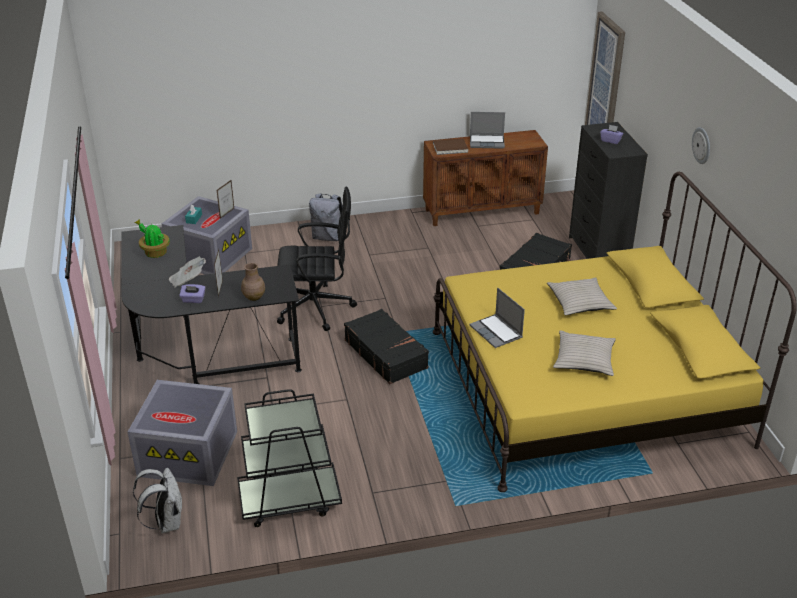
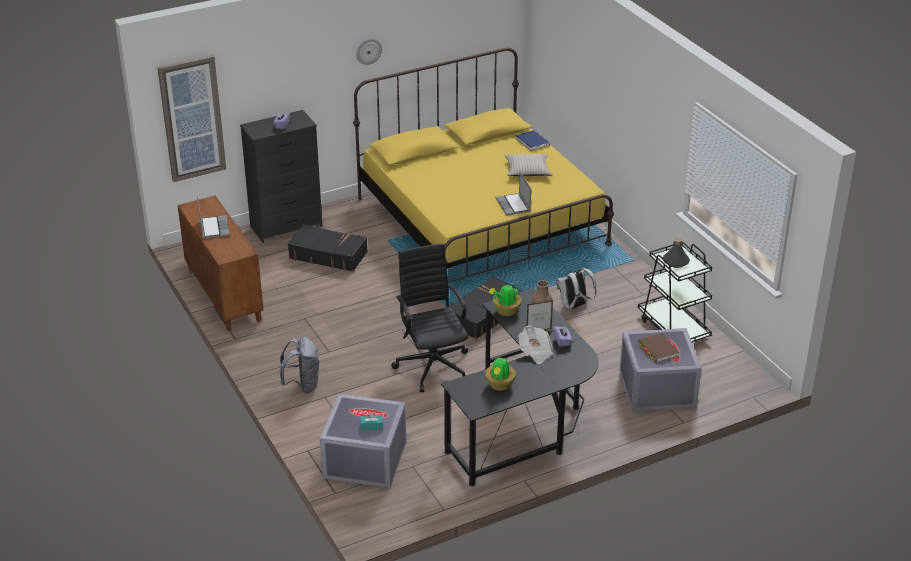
camera: 105 degrees left, 0 degrees up
white backpack [133,468,182,533] -> white backpack moved to [557,268,596,310]
picture frame [217,180,234,219] -> none
brown book [433,139,468,155] -> brown book moved to [638,333,679,362]
laptop [469,288,525,348] -> laptop turned 120 degrees clockwise [496,172,531,216]
beige pillow [547,277,617,315] -> none
none -> potted plant [489,284,522,316]
none -> blue book [515,130,550,151]
none -> grey bottle [663,238,690,268]

